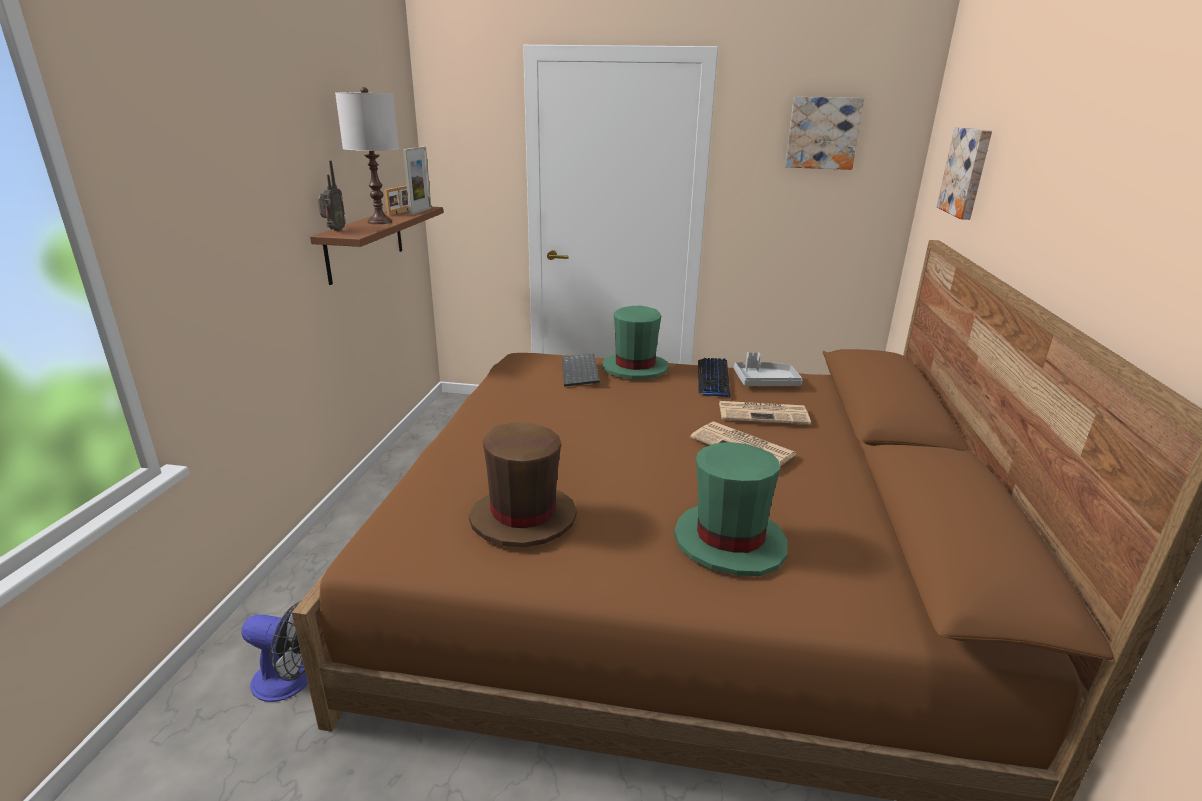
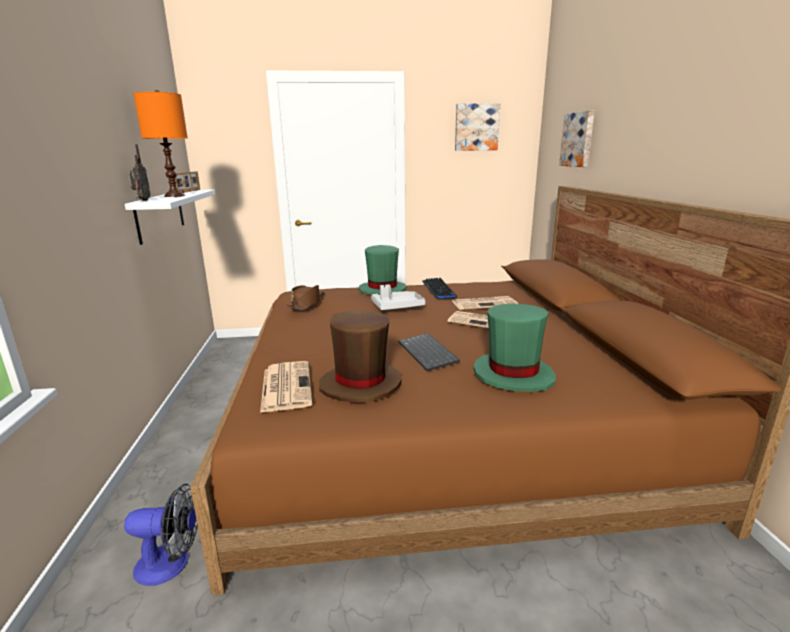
camera: 15 degrees left, 5 degrees down
brown shelf [310,207,443,285] -> white shelf [125,190,215,245]
white table lamp [335,87,399,224] -> orange table lamp [133,90,188,197]
picture frame [403,146,431,215] -> none
keyboard [562,354,600,387] -> keyboard moved to [399,333,460,371]
grey tray [734,352,802,386] -> grey tray moved to [371,284,425,310]
none -> newspaper [260,361,312,413]
none -> brown hat [286,285,324,310]

